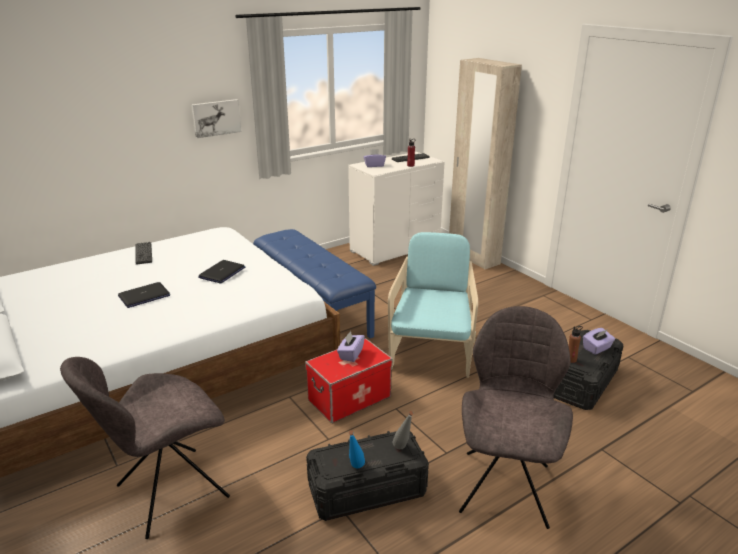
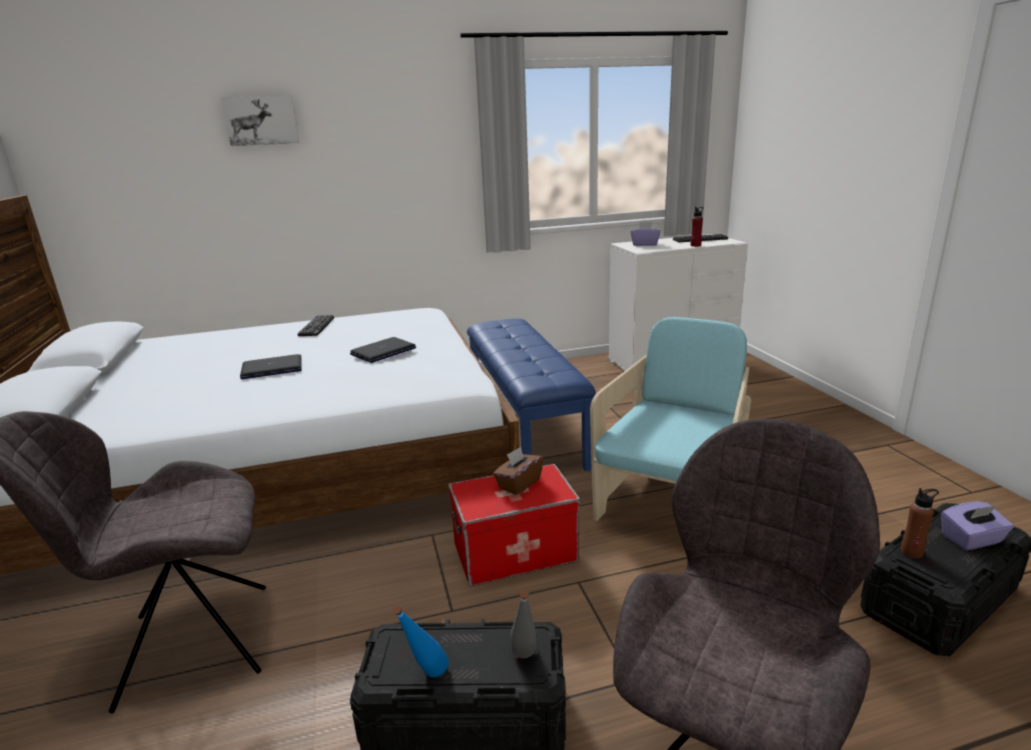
camera: 20 degrees right, 5 degrees down
picture [191,99,241,138] -> picture moved to [221,95,299,146]
purple tissue box [337,331,365,362] -> brown tissue box [493,446,544,495]
beige wardrobe [449,58,522,269] -> none

